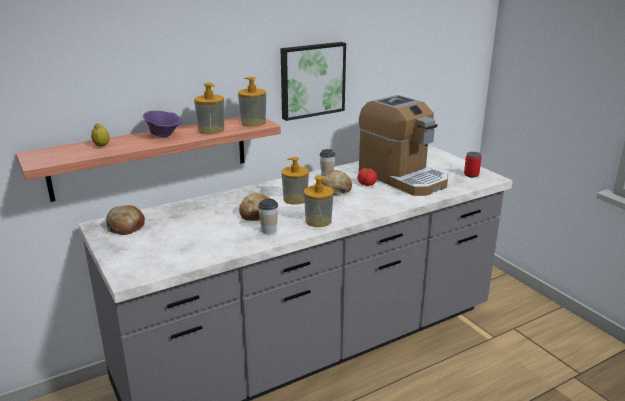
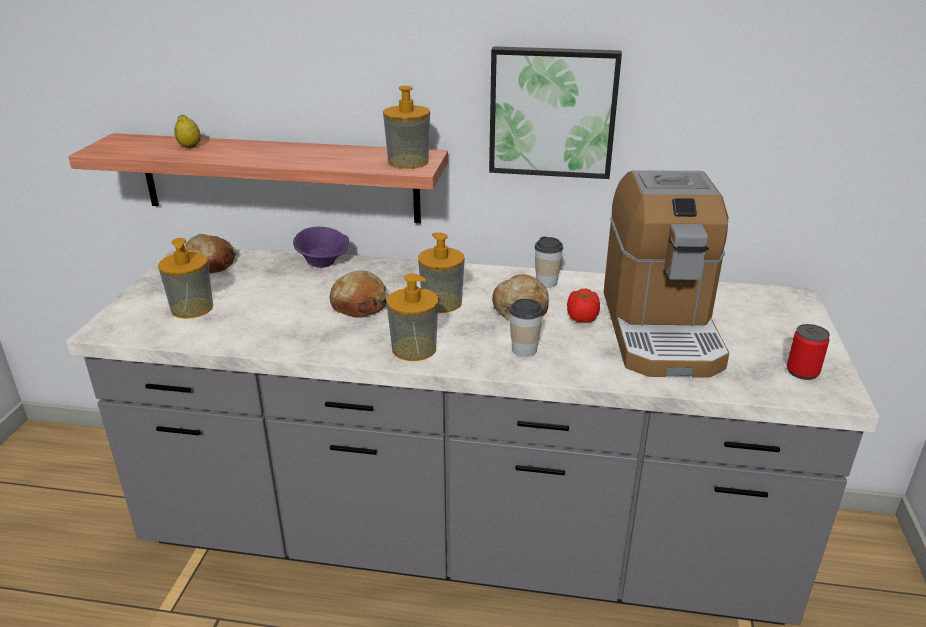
camera: 40 degrees right, 5 degrees up
purple bowl [143,111,182,137] -> purple bowl moved to [293,227,349,268]
soap dispenser [194,83,224,134] -> soap dispenser moved to [158,238,213,319]
cup [258,199,278,234] -> cup moved to [510,298,543,357]

